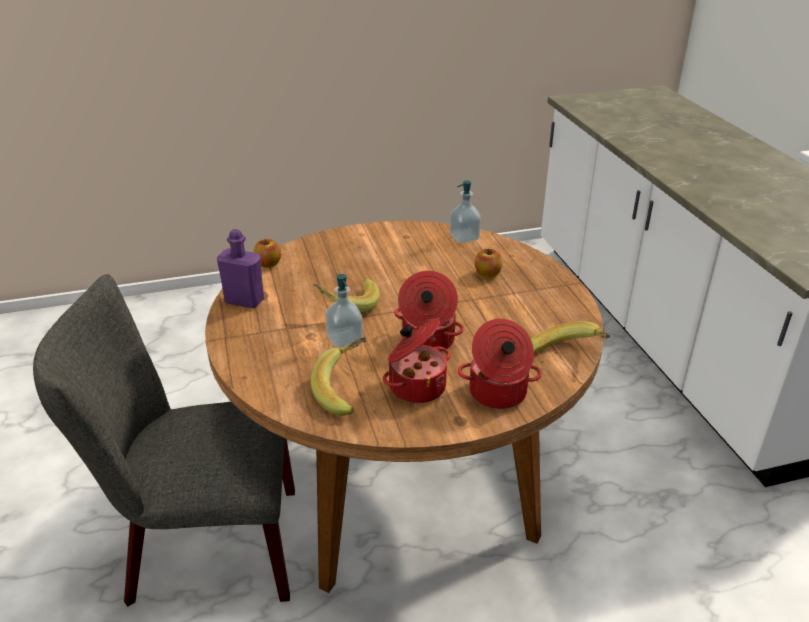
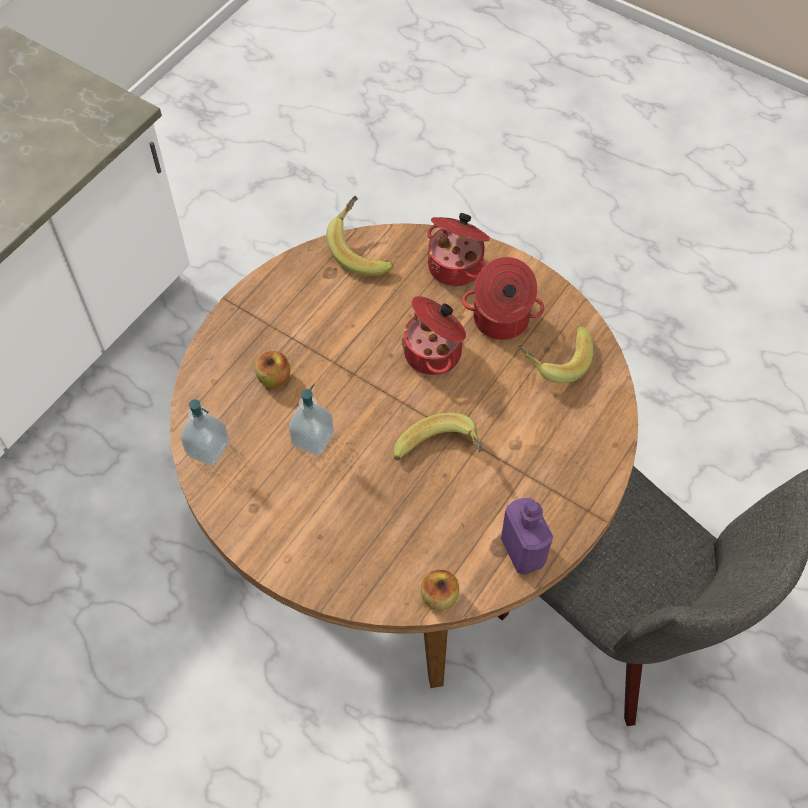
camera: 130 degrees left, 25 degrees up
soap dispenser [325,274,363,348] -> soap dispenser moved to [289,384,334,455]

